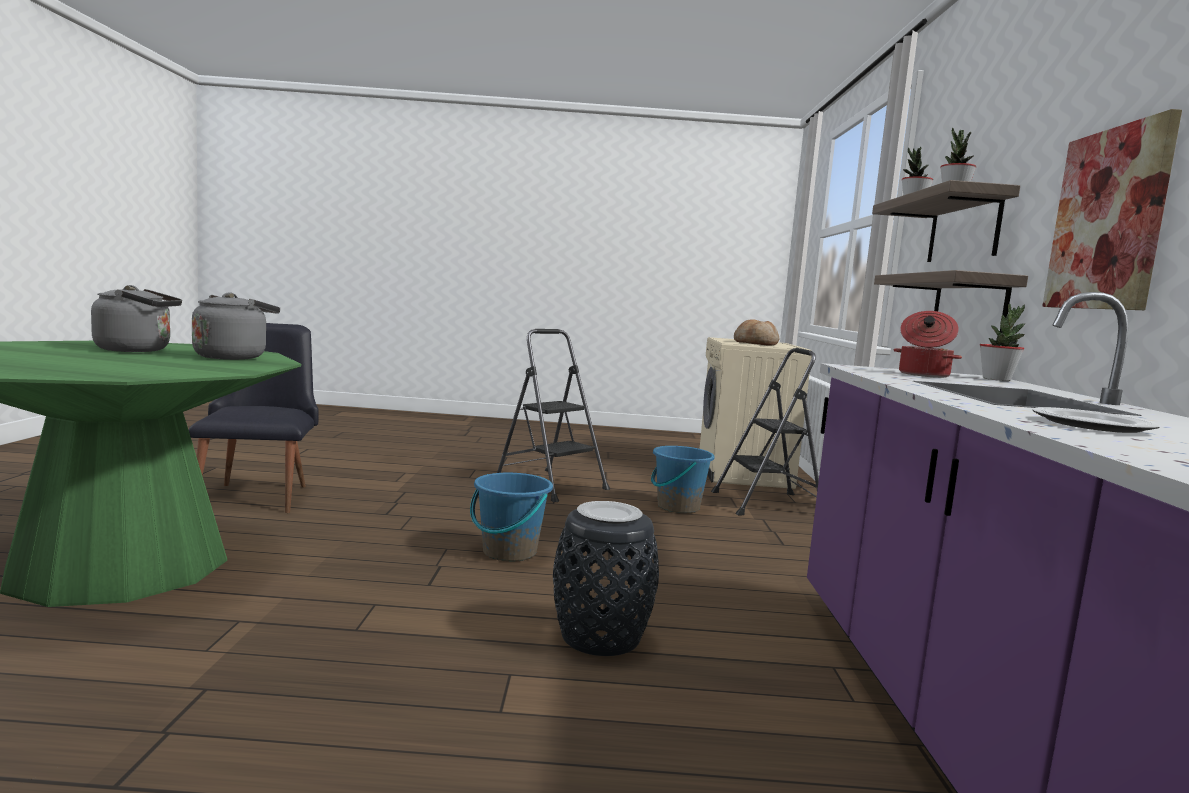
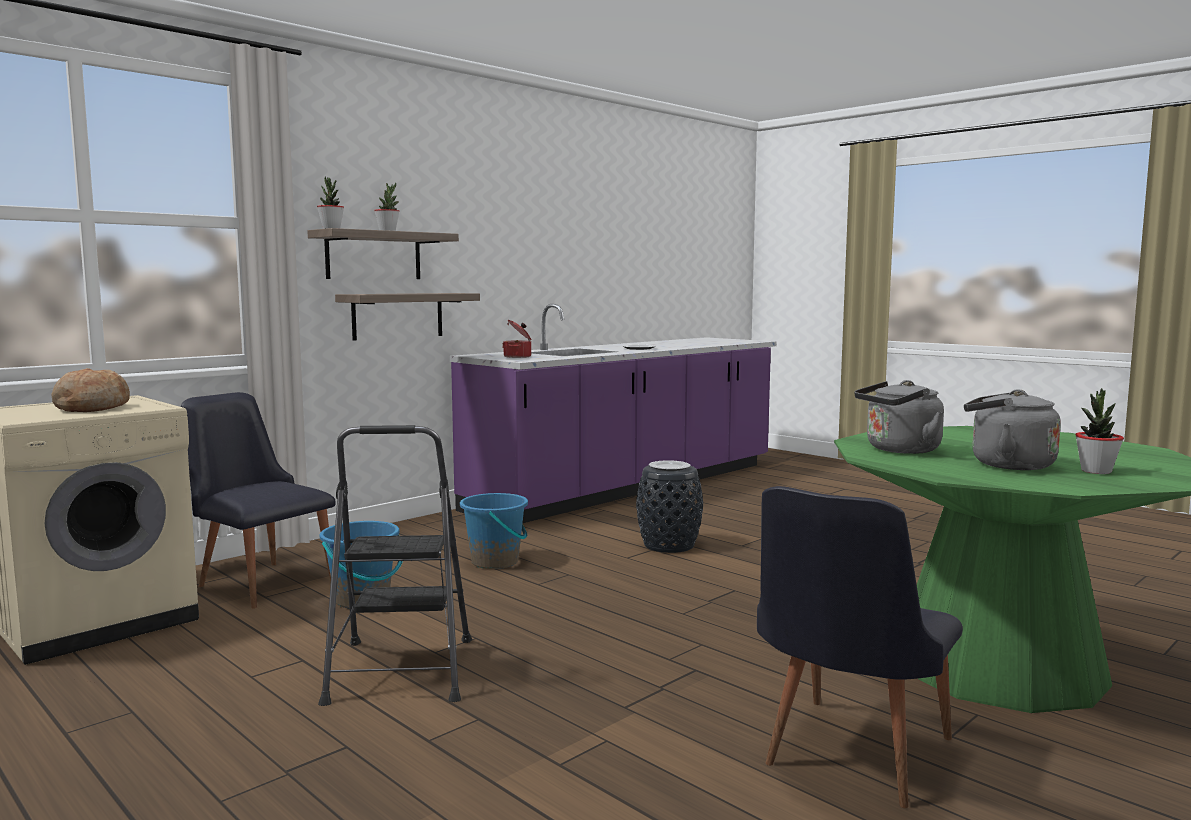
camera: 135 degrees left, 0 degrees up
blue bucket [470,473,553,562] -> blue bucket moved to [460,493,528,569]
black step ladder [711,348,819,516] -> black chair [181,392,336,609]
potted plant [980,304,1025,381] -> potted plant moved to [1075,388,1124,474]
picture [1042,109,1182,310] -> none

